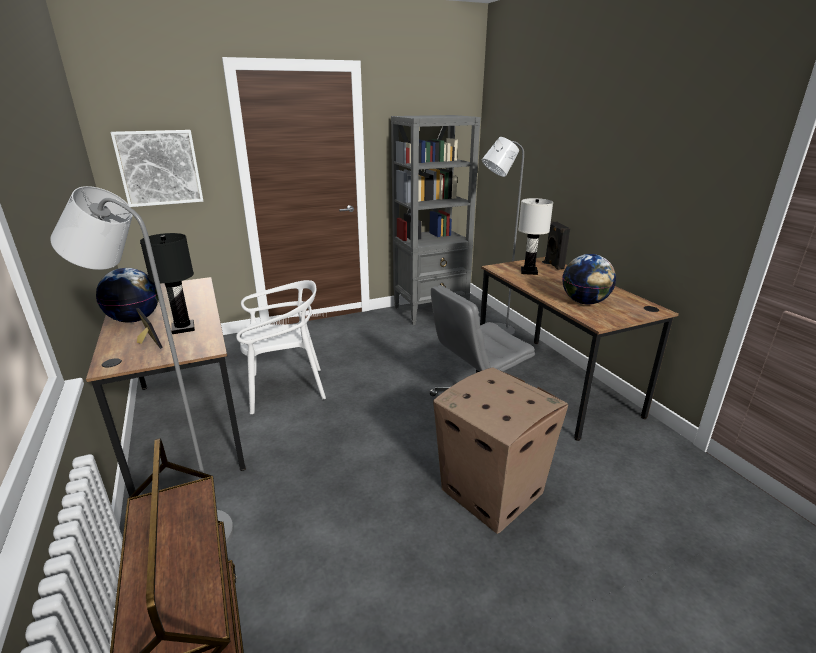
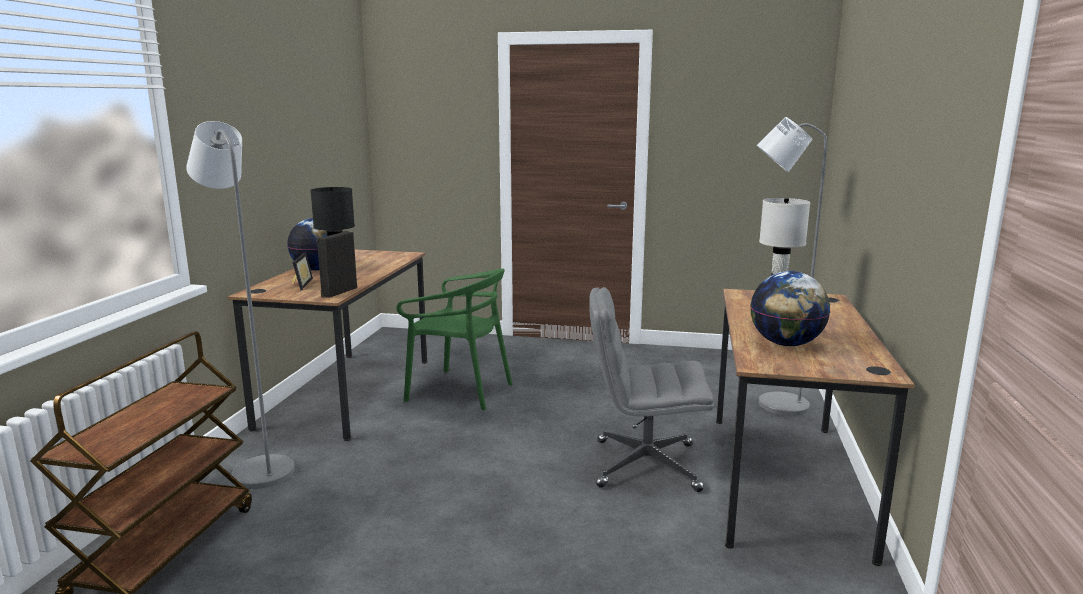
camera: 35 degrees right, 10 degrees down
picture [110,130,203,207] -> none
white chair [236,280,326,414] -> green chair [397,269,512,410]
grey bookcase [391,115,481,325] -> none
cardboard box [433,367,568,534] -> none
black speaker [545,221,570,270] -> black speaker moved to [316,231,357,298]

